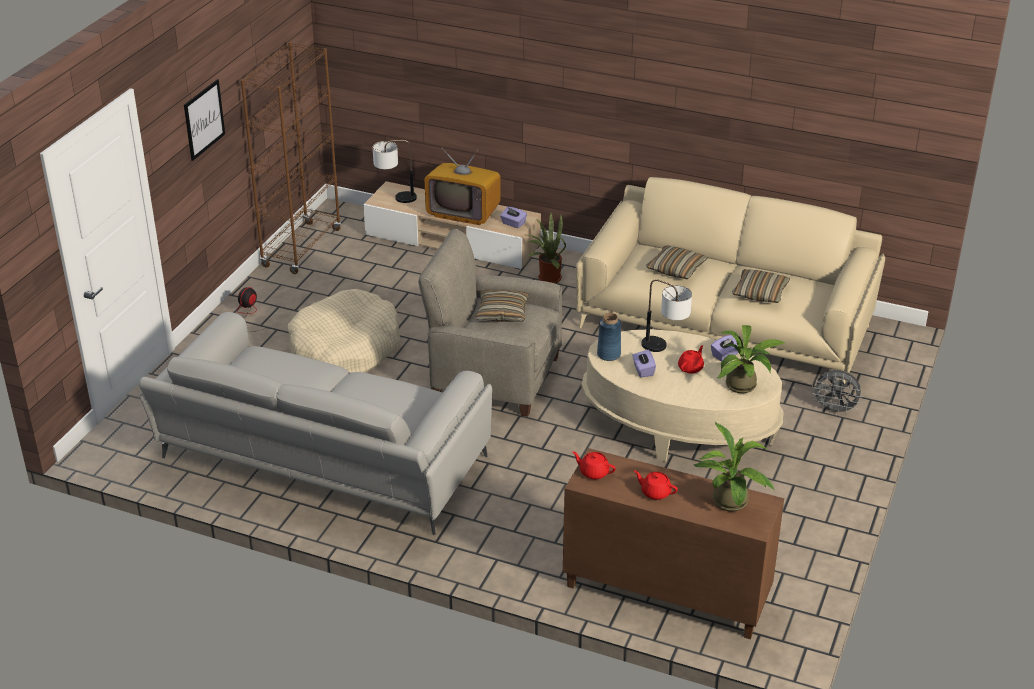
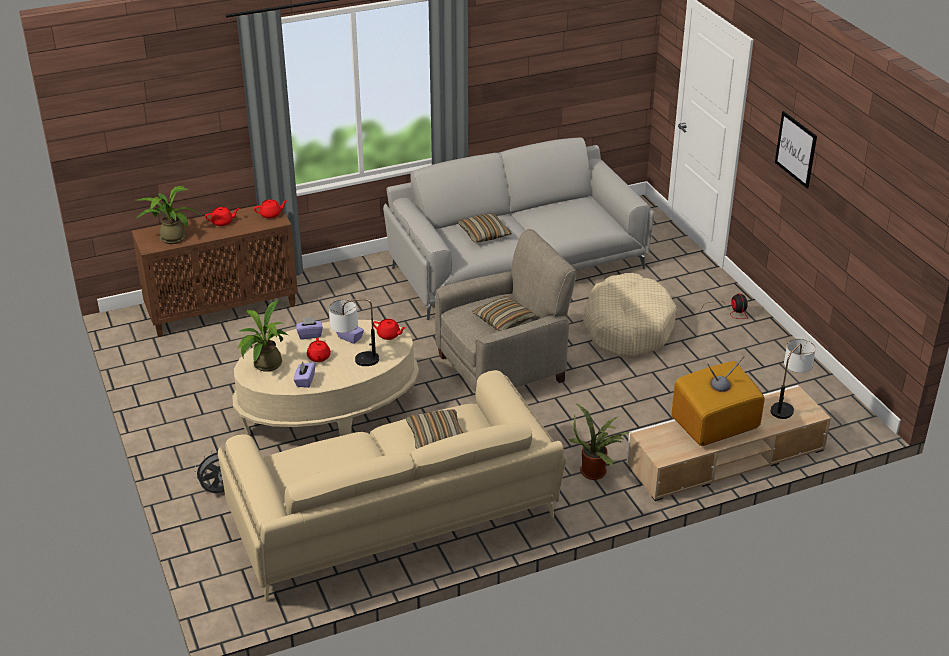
camera: 135 degrees right, 0 degrees up
brown bookcase [241,42,341,274] -> none
purple tissue box [500,207,527,228] -> purple tissue box moved to [296,317,323,339]
blue vase [597,313,621,361] -> red teapot [373,319,406,340]
pillow [732,269,790,303] -> pillow moved to [458,213,512,243]

